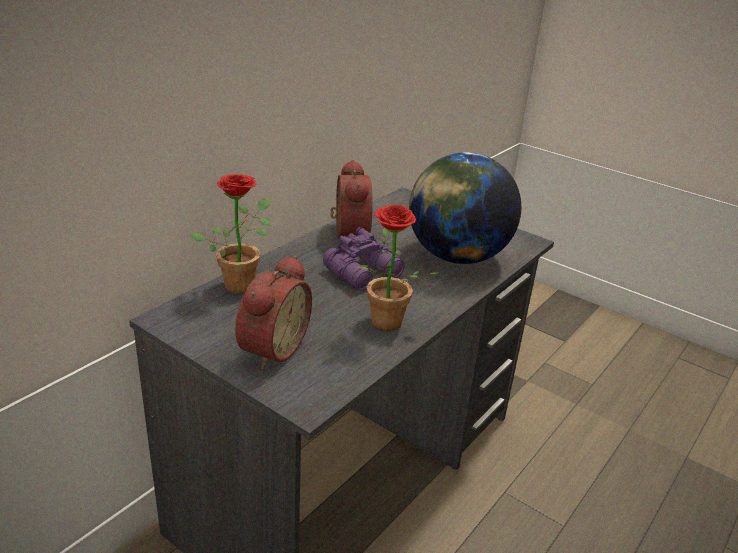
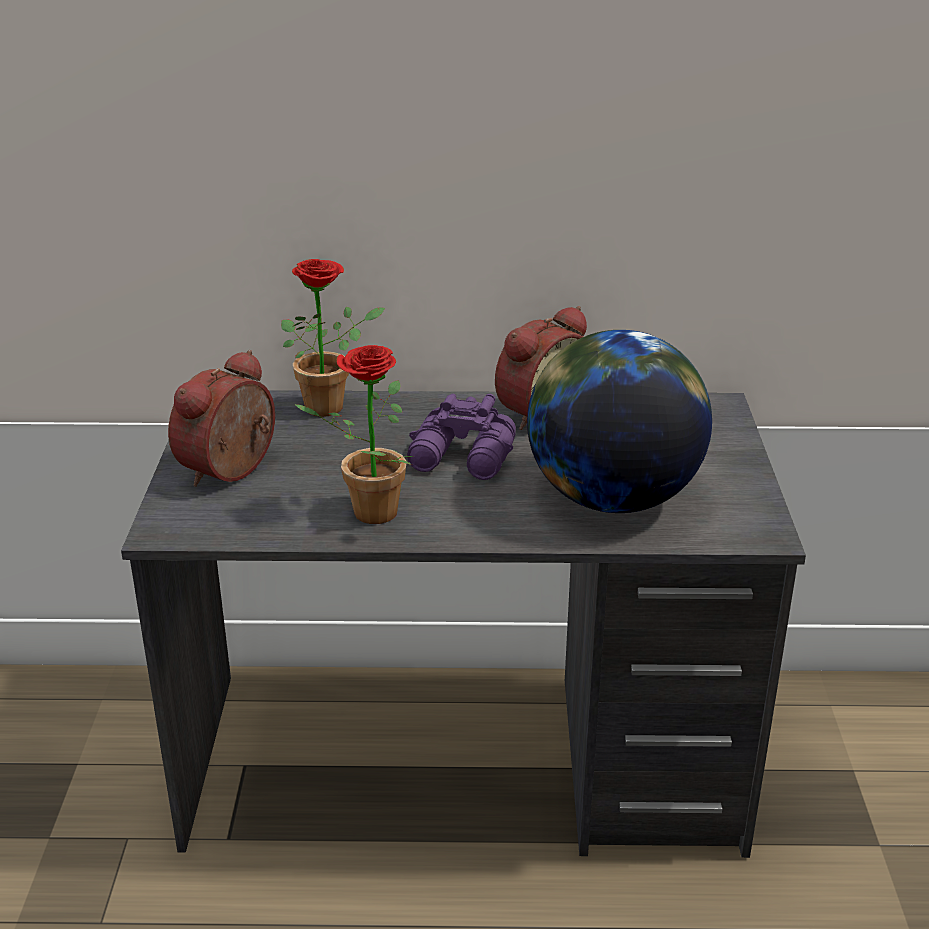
camera: 55 degrees right, 0 degrees up
alarm clock [235,255,312,370] -> alarm clock turned 135 degrees clockwise [168,350,275,487]

